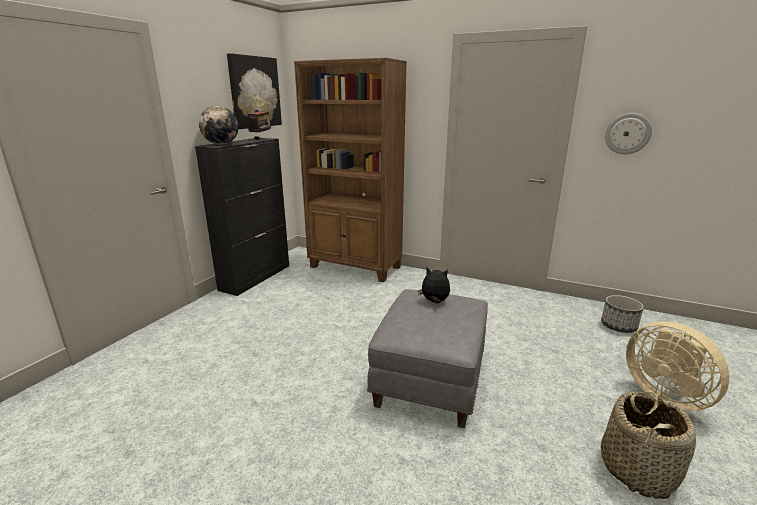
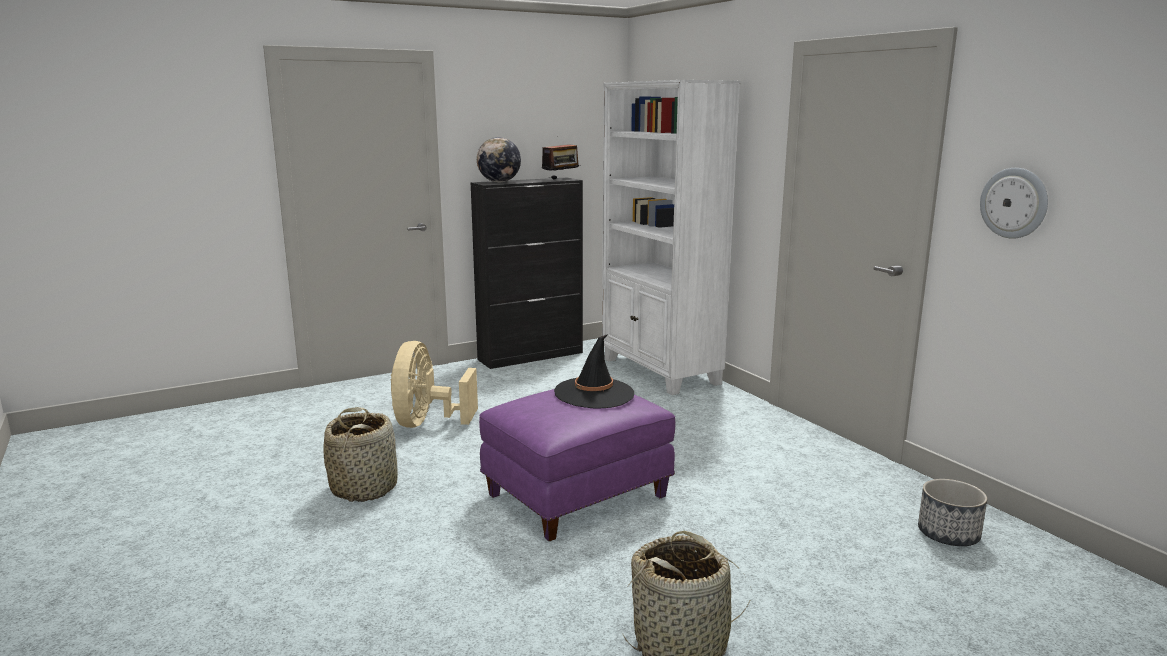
camera: 35 degrees right, 5 degrees down
picture [227,53,282,129] -> none
brown bookcase [294,58,407,282] -> white bookcase [602,80,740,395]
grey ottoman [367,289,488,428] -> purple ottoman [479,389,675,542]
plush toy [418,267,450,304] -> black hat [554,334,634,409]
beige fan [626,321,729,411] -> beige fan moved to [390,341,478,428]
none -> basket [324,407,398,502]

